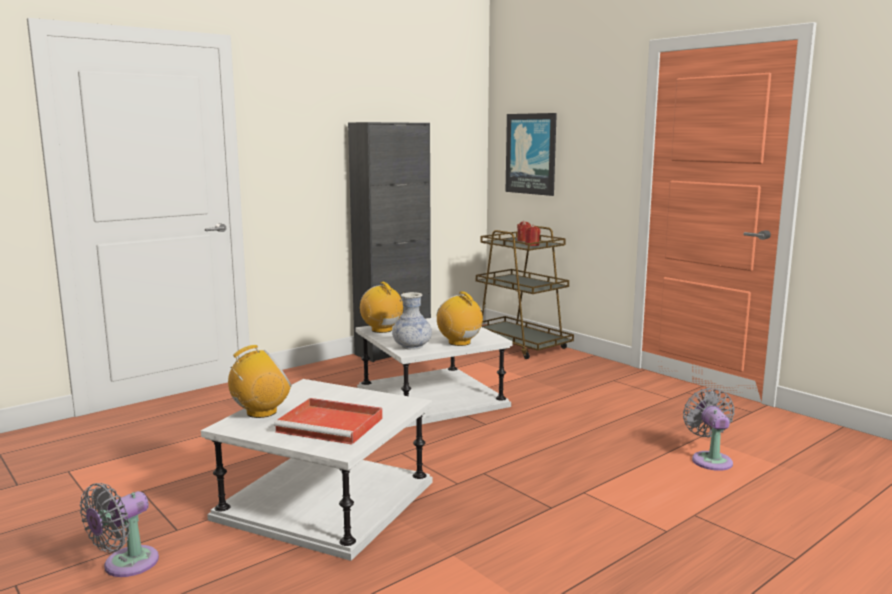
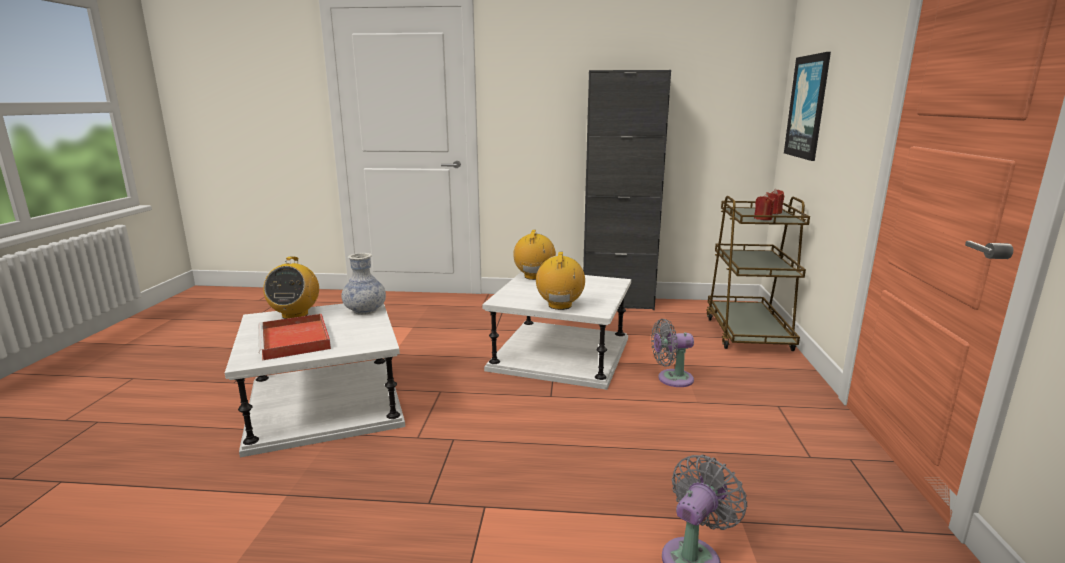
camera: 45 degrees right, 5 degrees up
grey fan [80,483,159,577] -> grey fan moved to [651,319,694,387]
radio [228,345,292,418] -> radio turned 75 degrees clockwise [263,257,319,319]
vase [392,292,432,350] -> vase moved to [341,253,386,315]

